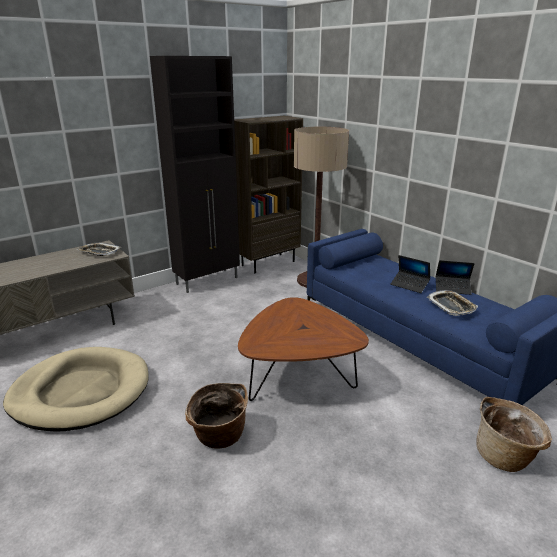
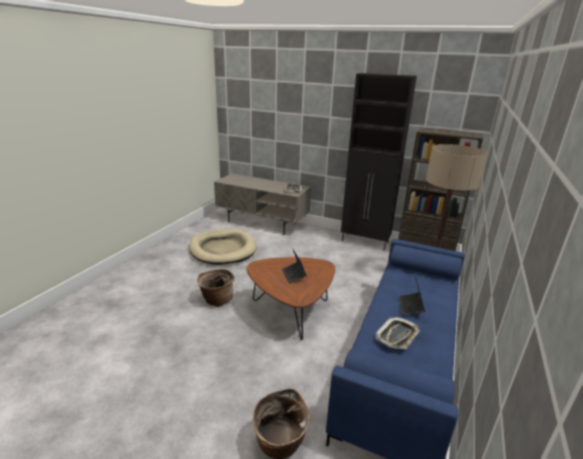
camera: 60 degrees right, 0 degrees up
laptop [436,260,474,295] -> laptop moved to [282,248,307,284]

